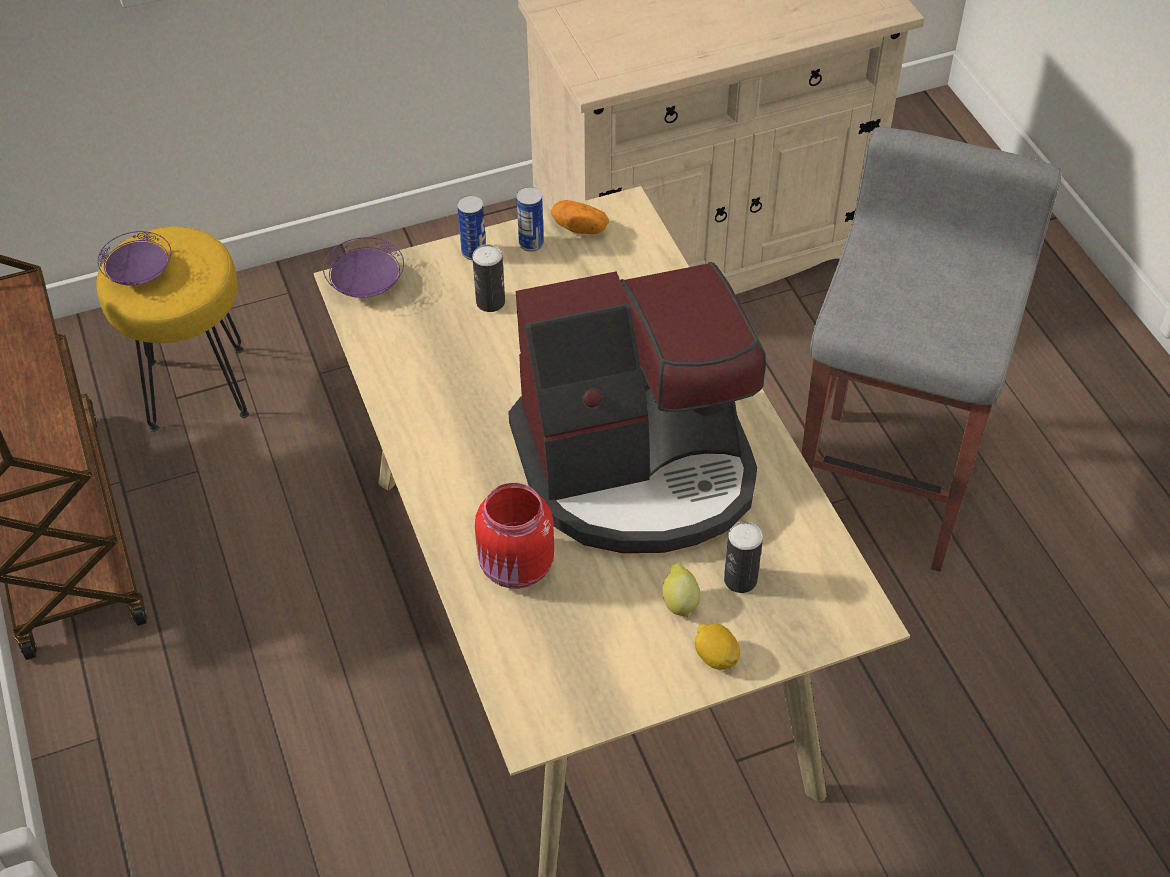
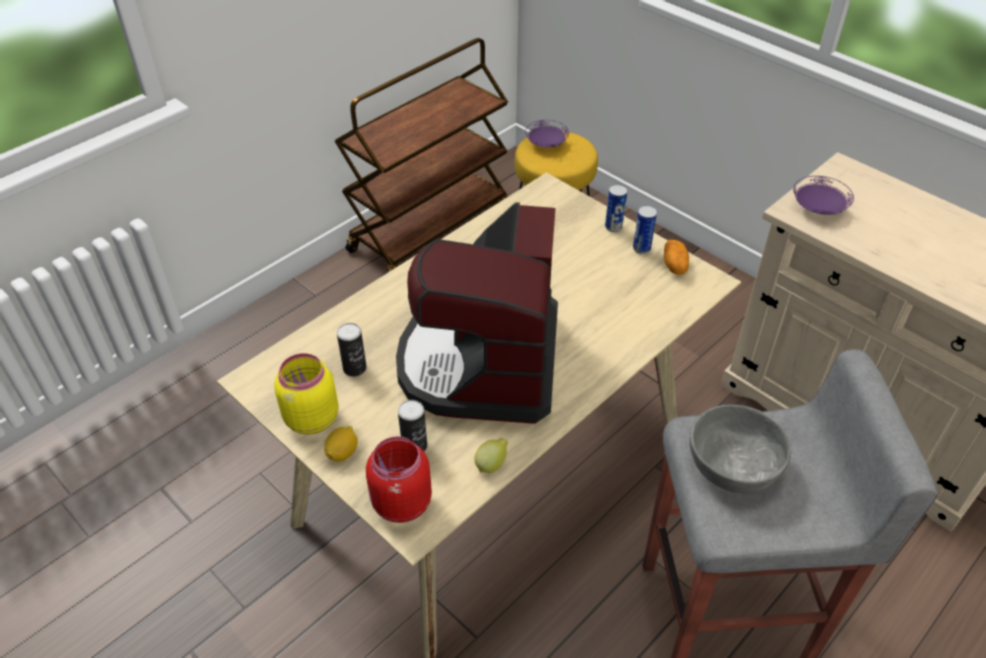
camera: 65 degrees right, 5 degrees down
purple plate [323,237,404,298] -> purple plate moved to [793,176,854,215]
can [472,244,505,312] -> can moved to [337,323,366,377]
red jar [475,483,554,589] -> red jar moved to [366,436,432,523]
coffee machine [508,262,766,553] -> coffee machine turned 45 degrees clockwise [396,202,558,424]
lemon [662,562,700,617] -> lemon moved to [474,438,508,473]
none -> yellow jar [274,353,339,435]
none -> grey bowl [690,404,791,493]

